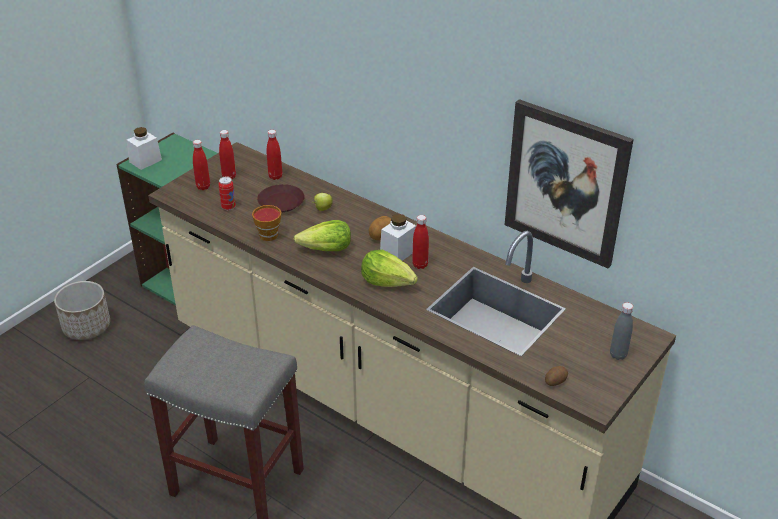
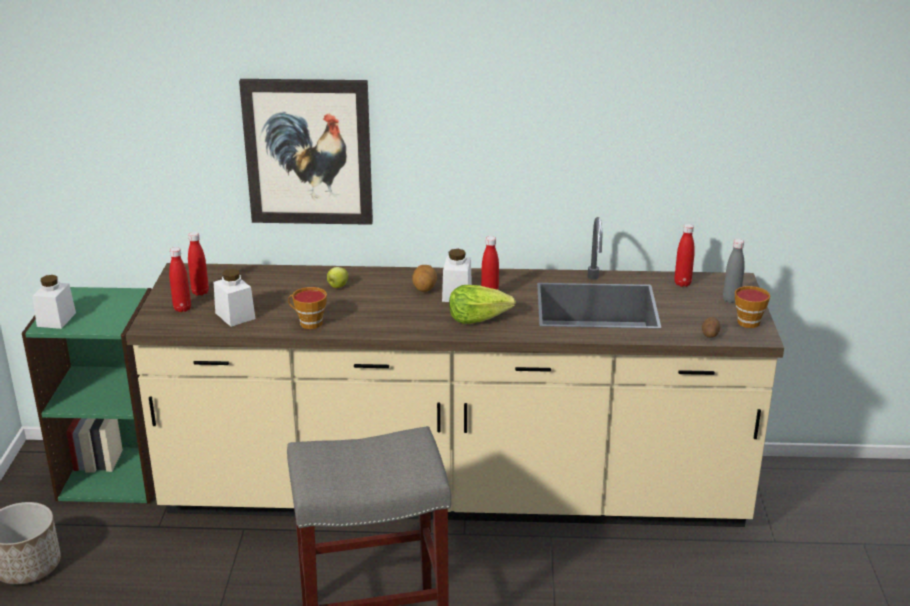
camera: 35 degrees left, 10 degrees down
can [218,177,236,210] -> white jar [214,269,256,327]
brown plate [257,184,305,213] -> none
red bottle [267,130,282,180] -> red bottle moved to [674,224,695,287]
lettuce [294,220,351,251] -> none
picture [505,99,634,268] -> picture moved to [239,79,373,225]
none -> cup [735,286,770,328]

